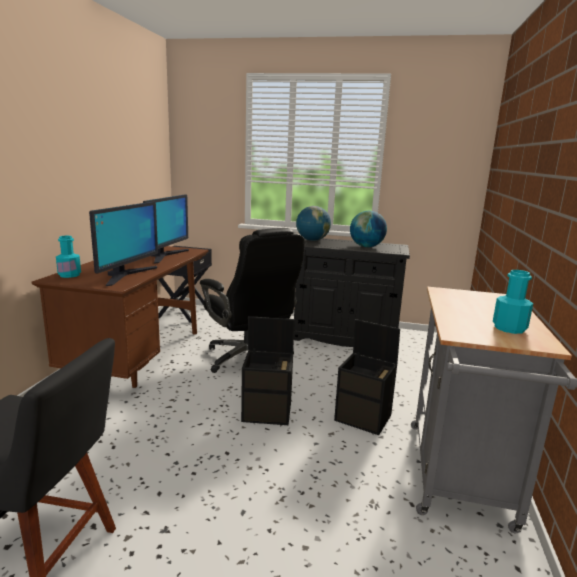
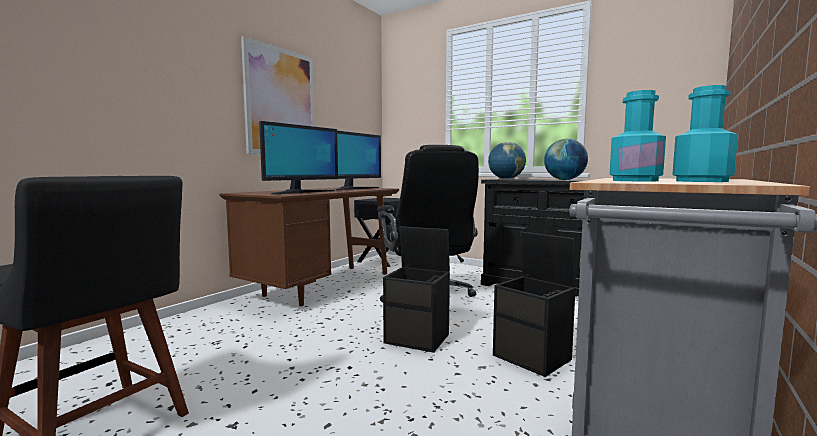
camera: 20 degrees right, 10 degrees down
turquoise bottle [56,236,81,278] -> turquoise bottle moved to [610,90,666,181]
none -> picture [241,36,315,154]

